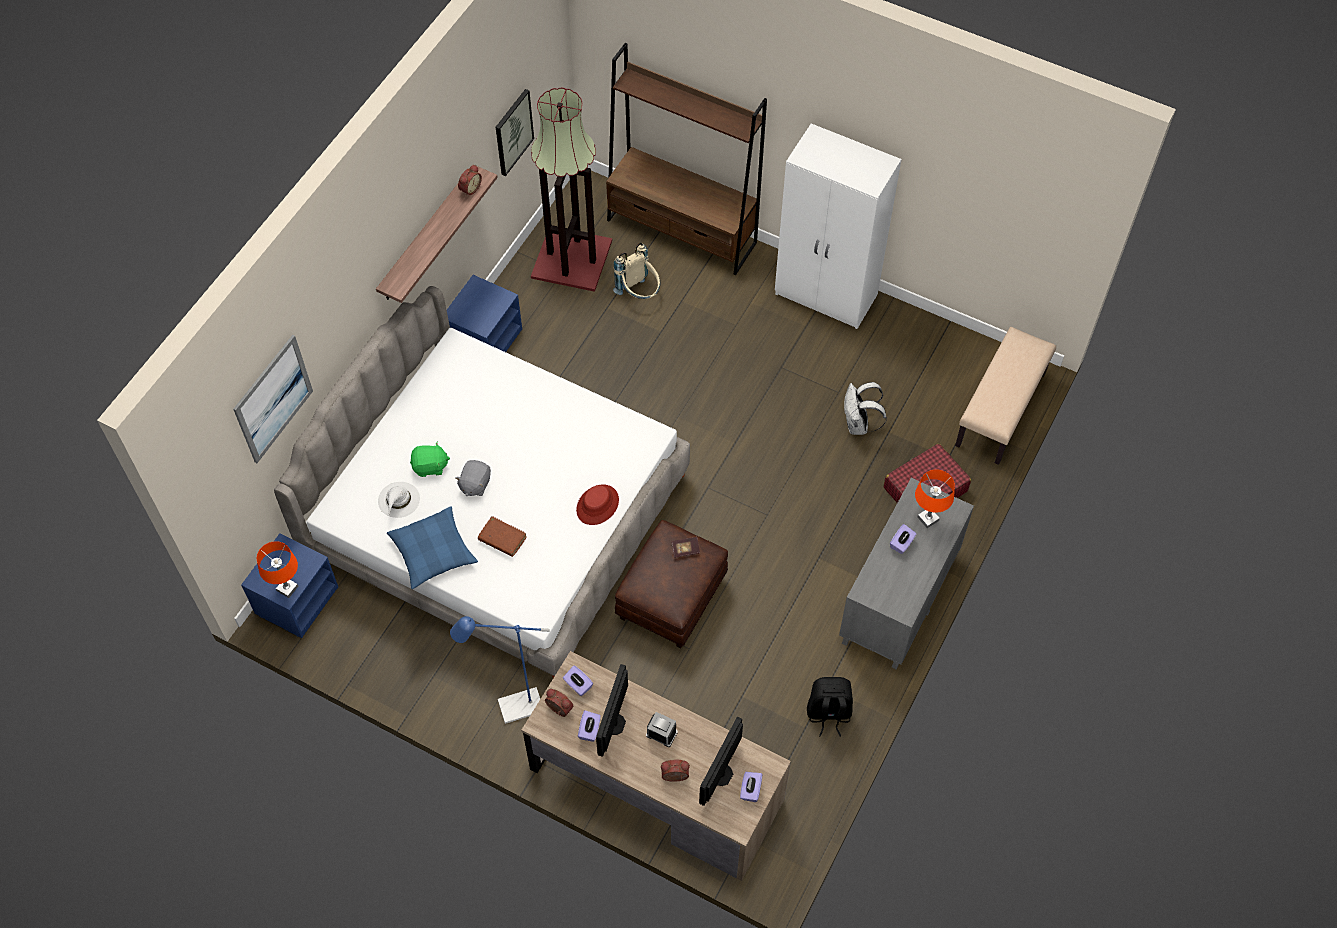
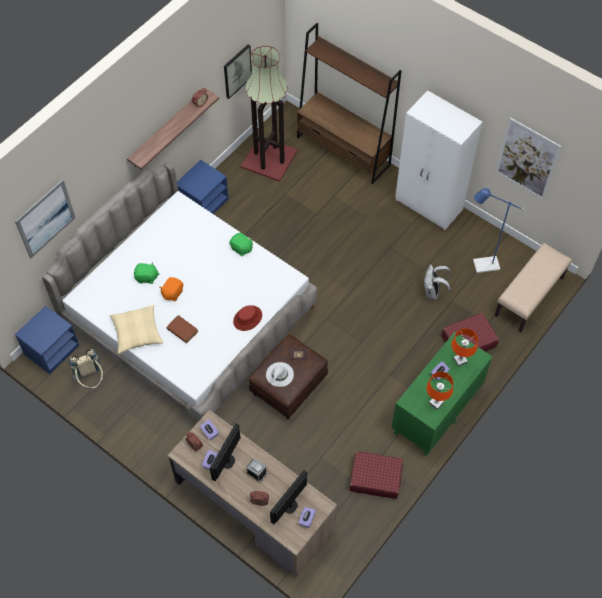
camera: 10 degrees right, 0 degrees up
orange table lamp [257,541,298,598] -> orange table lamp moved to [427,372,453,410]
white hat [378,482,420,518] -> white hat moved to [266,362,294,387]
blue pillow [387,506,478,589] -> beige pillow [110,305,163,354]
blue floor lamp [450,616,550,724] -> blue floor lamp moved to [473,188,525,273]
grey plush toy [456,460,491,496] -> orange plush toy [160,277,183,301]
beige backpack [613,243,661,299] -> beige backpack moved to [69,349,104,389]
black backpack [807,677,853,737] -> red suitcase [349,451,403,499]
grey dresser [839,478,974,669] -> green dresser [392,332,493,456]
none -> green plush toy [229,233,253,256]
none -> picture [496,117,561,200]

